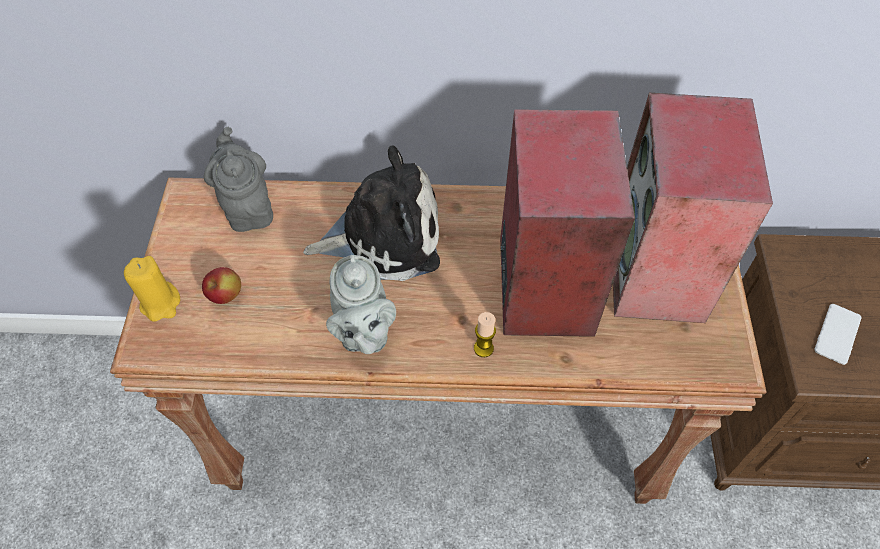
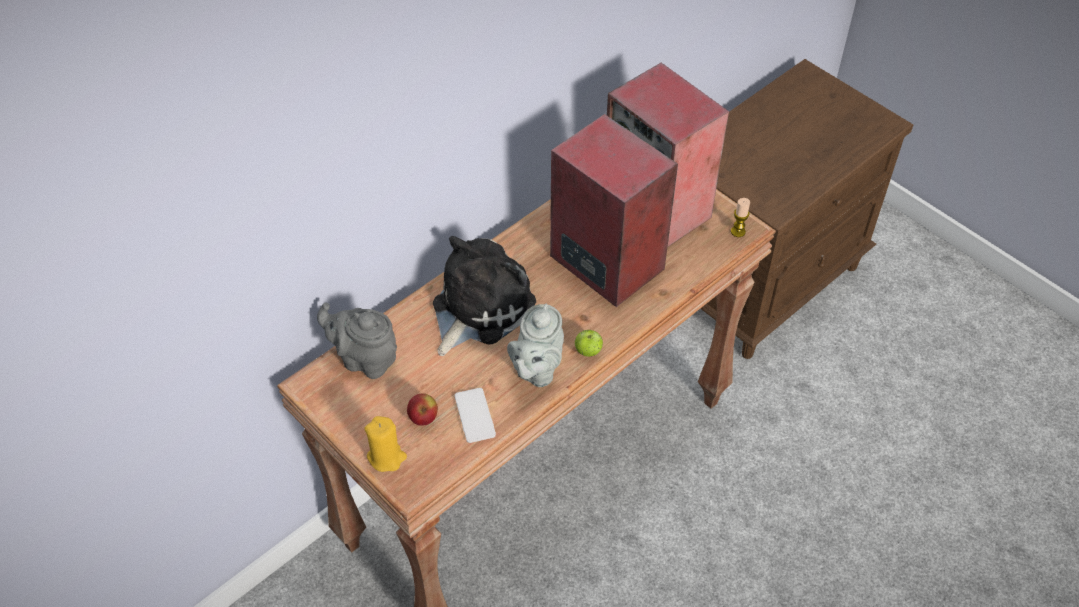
camera: 45 degrees left, 5 degrees down
grey teapot [326,255,396,354] -> grey teapot turned 75 degrees clockwise [507,303,564,387]
candle [474,312,496,357] -> candle moved to [731,198,750,237]
phone [814,304,861,365] -> phone moved to [454,388,496,443]
none -> apple [575,329,603,357]

